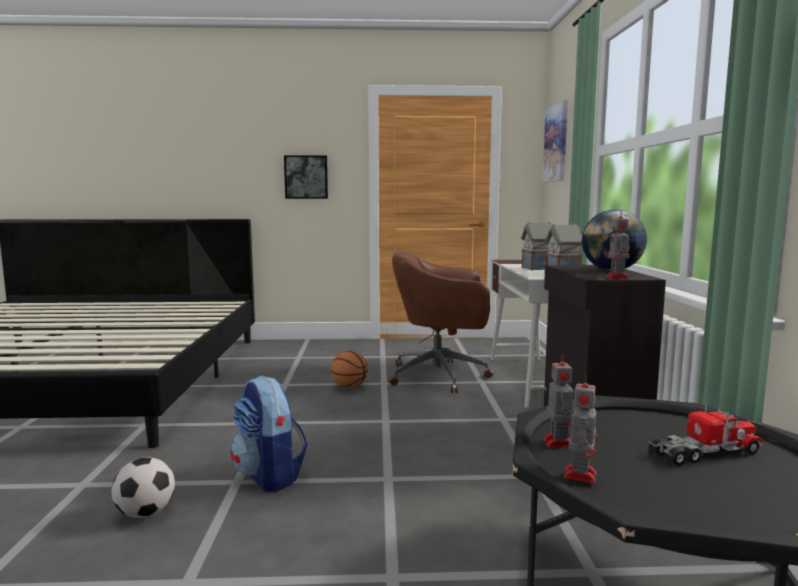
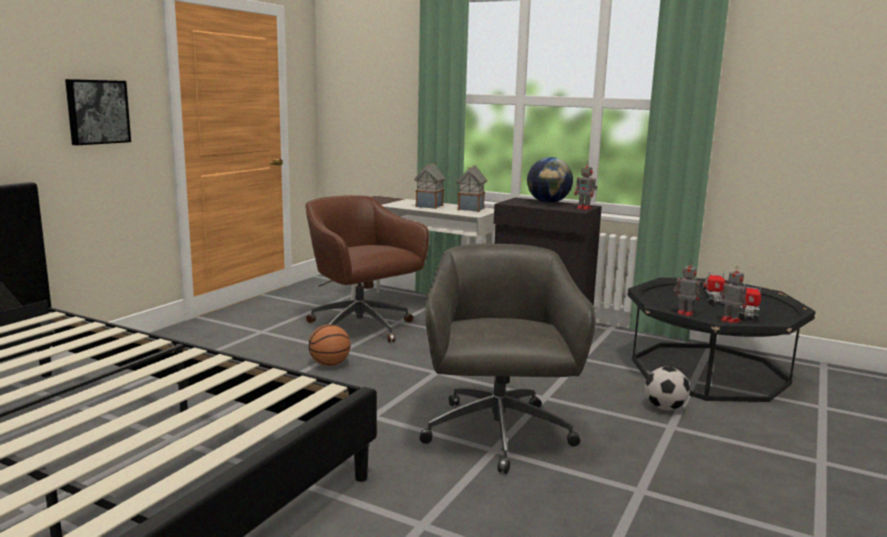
camera: 60 degrees left, 5 degrees up
football [111,457,175,518] -> football moved to [645,367,690,410]
backpack [231,376,308,492] -> grey office chair [419,244,596,474]
brown office chair [389,251,494,393] -> brown office chair turned 105 degrees clockwise [305,195,429,343]
picture [543,100,568,182] -> none
none -> toy truck [739,284,761,322]

